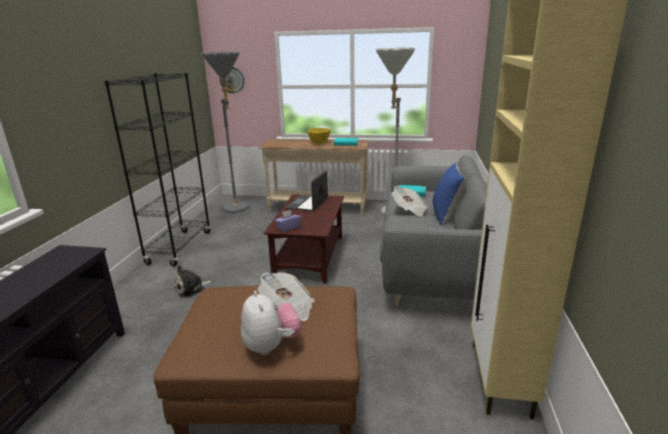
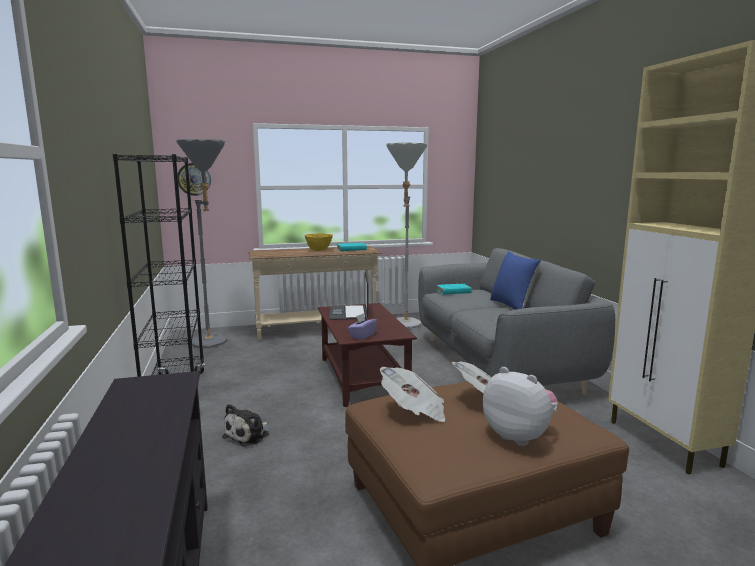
camera: 25 degrees left, 10 degrees down
newspaper [392,186,428,216] -> newspaper moved to [380,367,445,422]

